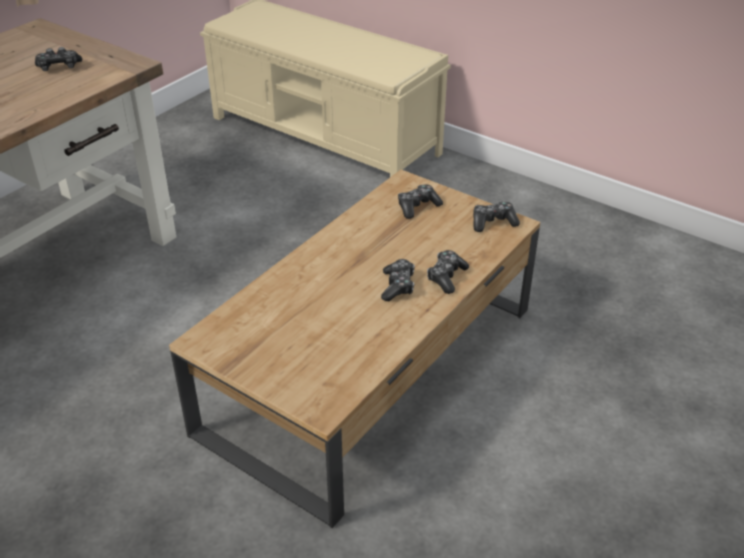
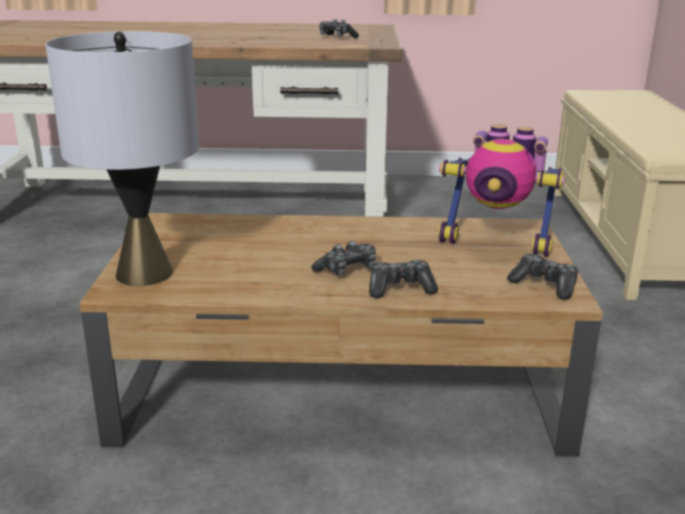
camera: 55 degrees right, 15 degrees down
game controller [398,184,443,219] -> toy robot [438,124,565,257]
none -> grey table lamp [45,31,199,286]

